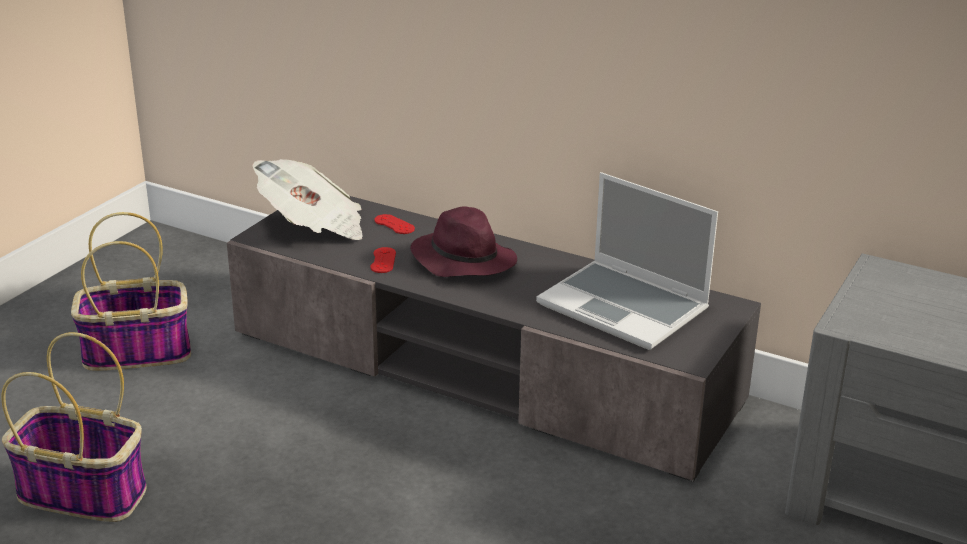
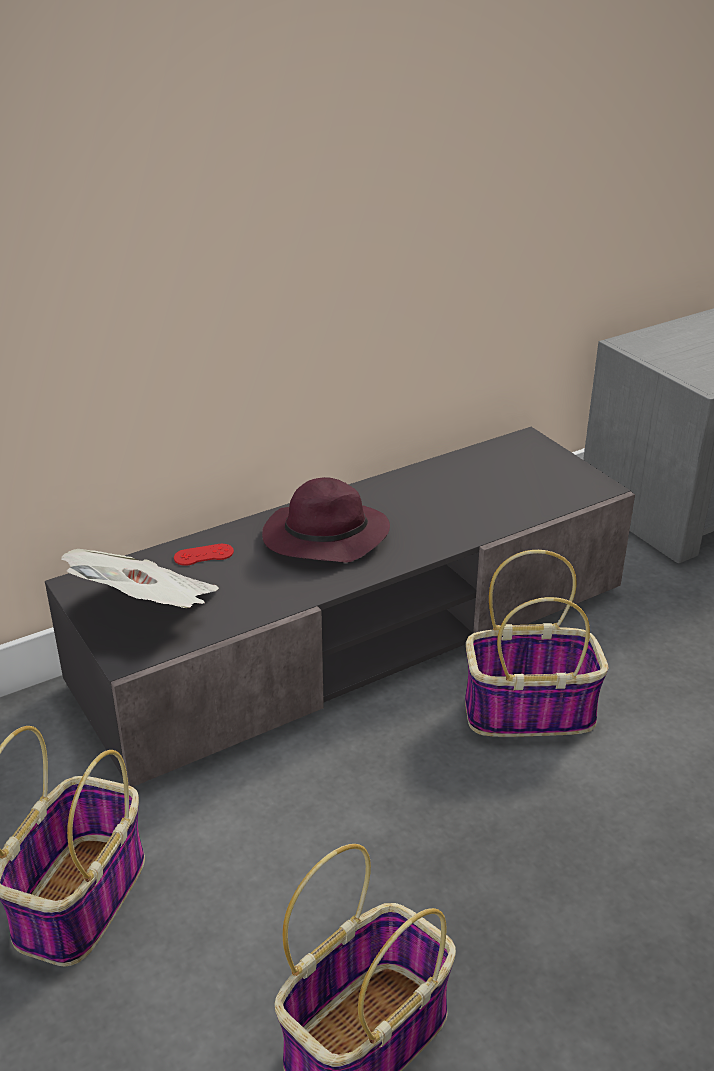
camera: 60 degrees left, 5 degrees up
red game controller [370,247,396,273] -> none
laptop [536,172,718,350] -> none
none -> basket [465,550,608,737]

